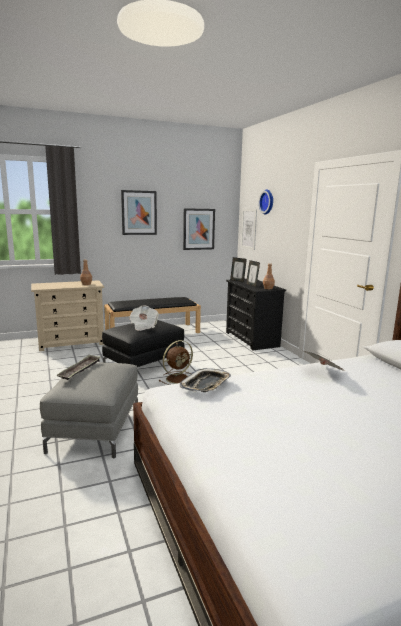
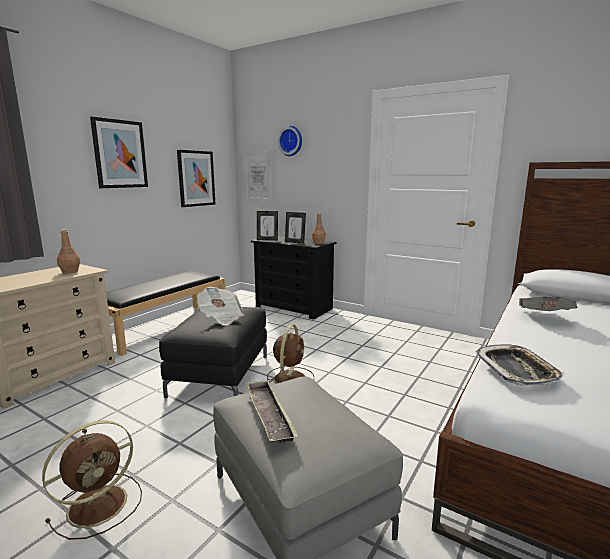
camera: 35 degrees left, 0 degrees up
none -> brown fan [42,420,142,540]

